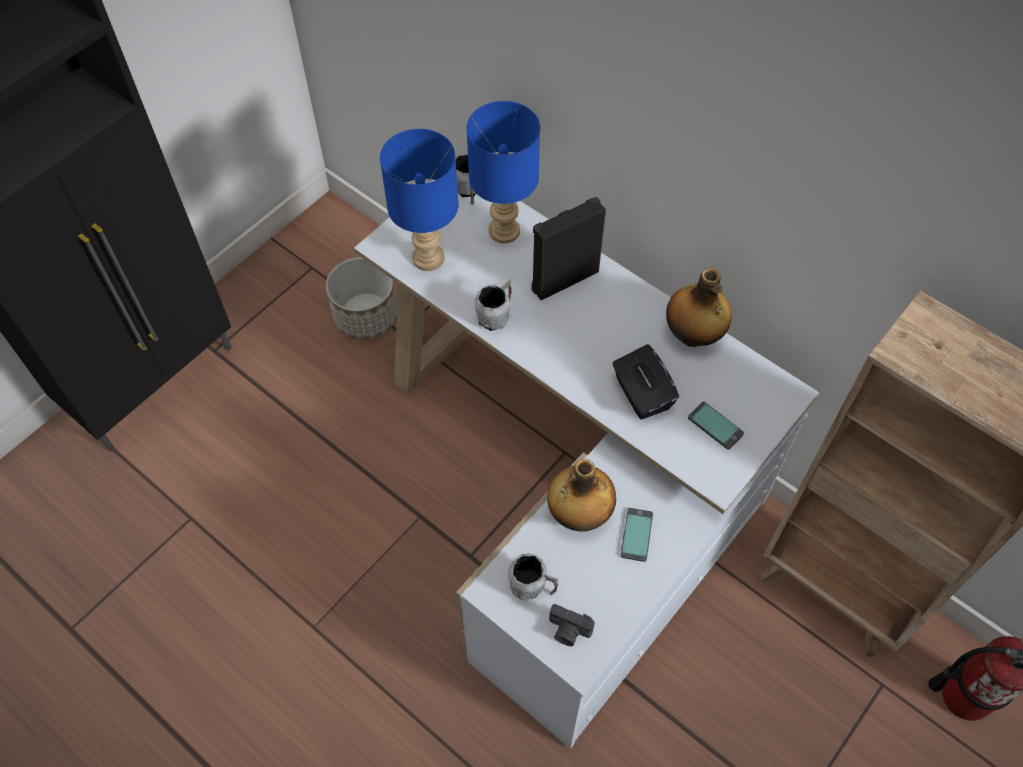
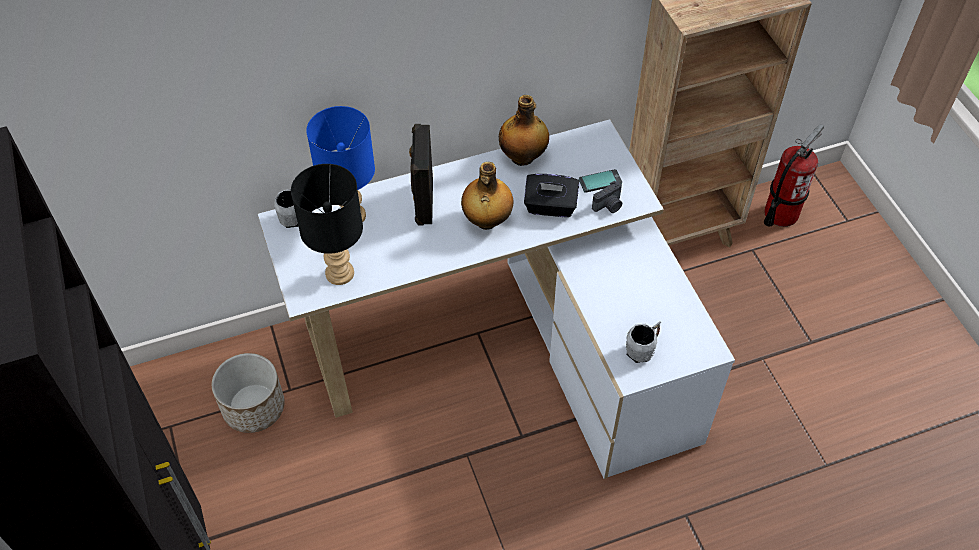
camera: 60 degrees left, 5 degrees down
blue table lamp [380,129,458,271] -> black table lamp [291,164,363,285]
grey mug [475,279,512,331] -> none
bottle [547,459,616,531] -> bottle moved to [461,162,514,230]
camera [549,604,595,646] -> camera moved to [592,181,622,213]
phone [621,508,653,562] -> none

